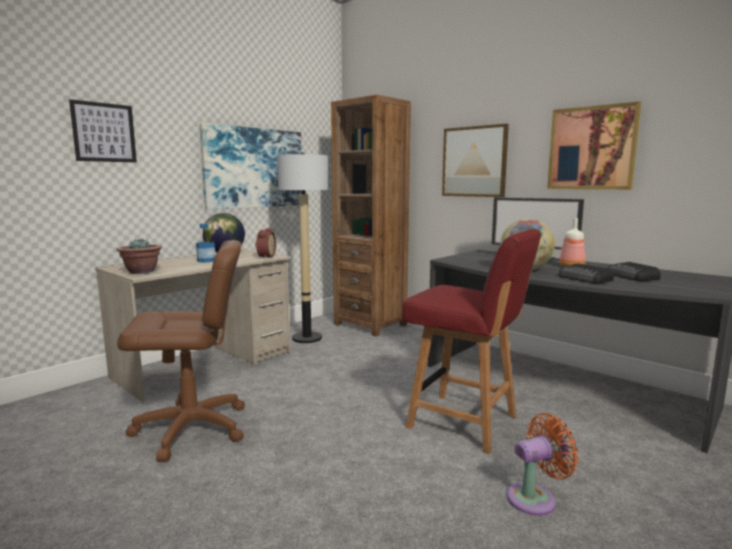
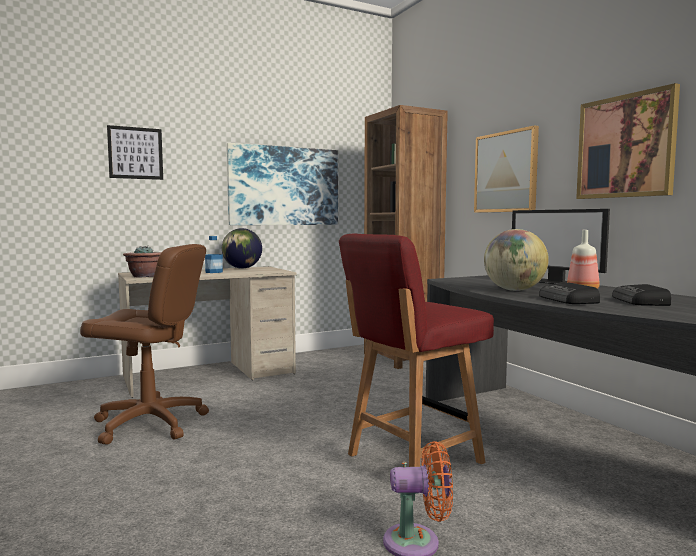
camera: 20 degrees right, 5 degrees down
alarm clock [255,228,276,258] -> none
floor lamp [277,152,328,343] -> none
red chair [402,229,541,454] -> red chair turned 90 degrees clockwise [339,234,494,467]

